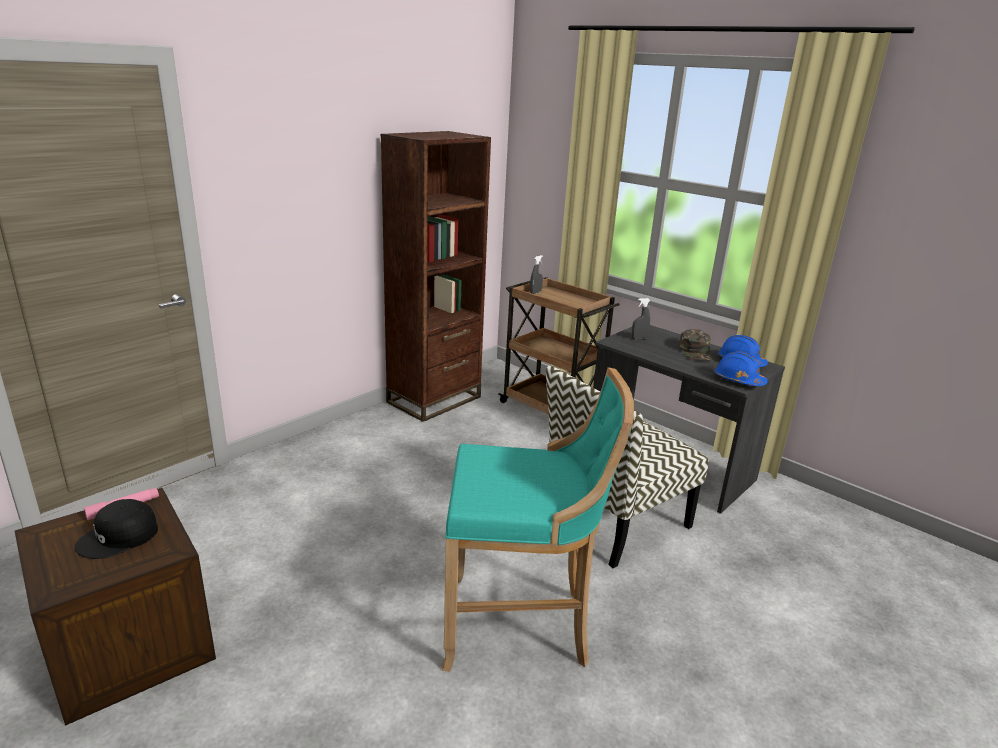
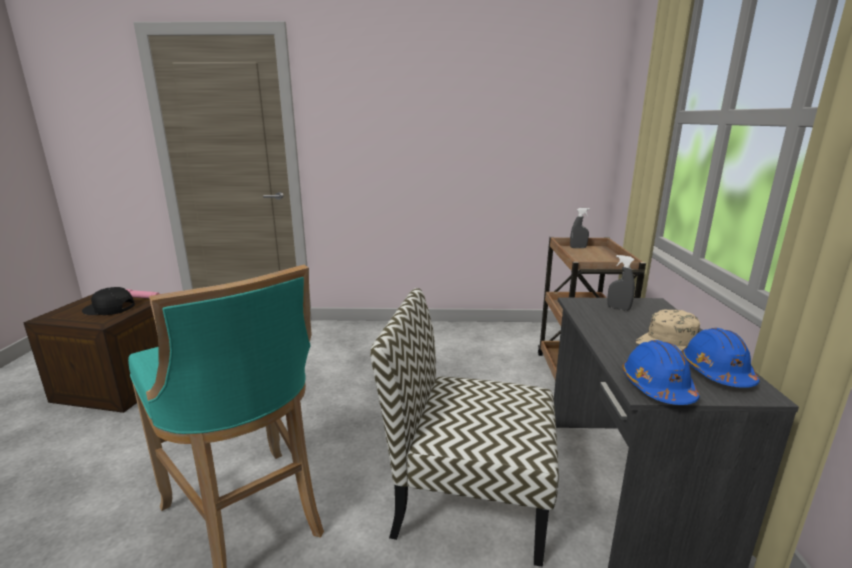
camera: 50 degrees right, 5 degrees down
brown bookcase [381,131,491,422] -> none
green cap [679,329,712,360] -> beige cap [636,310,700,351]

